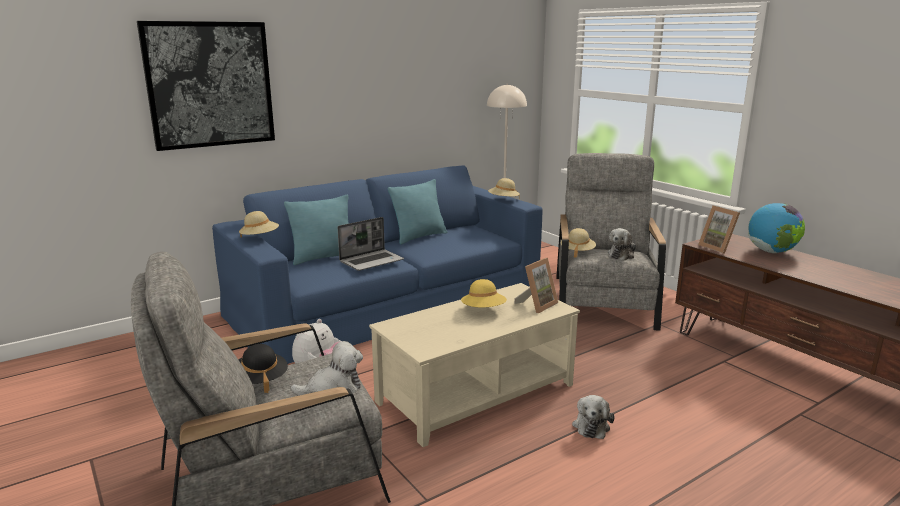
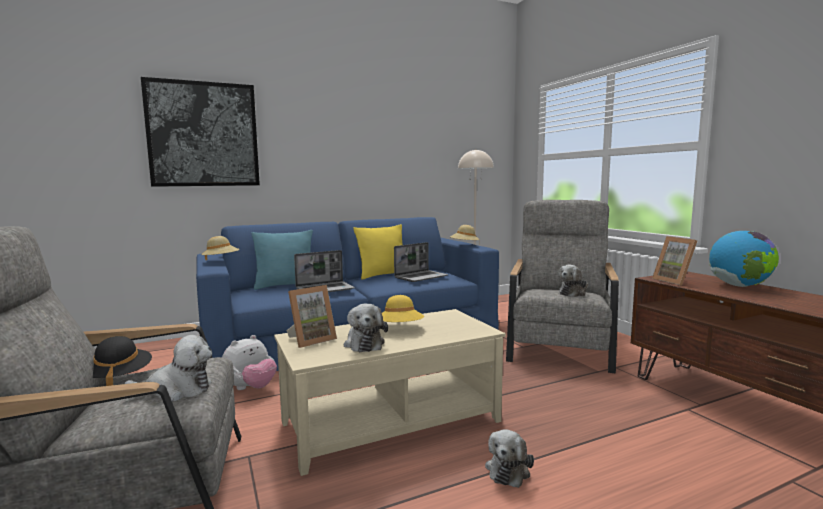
camera: 10 degrees right, 10 degrees down
turquoise pillow [388,179,447,245] -> yellow pillow [353,224,403,280]
picture frame [514,258,558,313] -> picture frame moved to [286,285,337,348]
beige hat [561,228,596,258] -> none
none -> plush toy [344,303,388,352]
none -> laptop [394,242,448,282]

